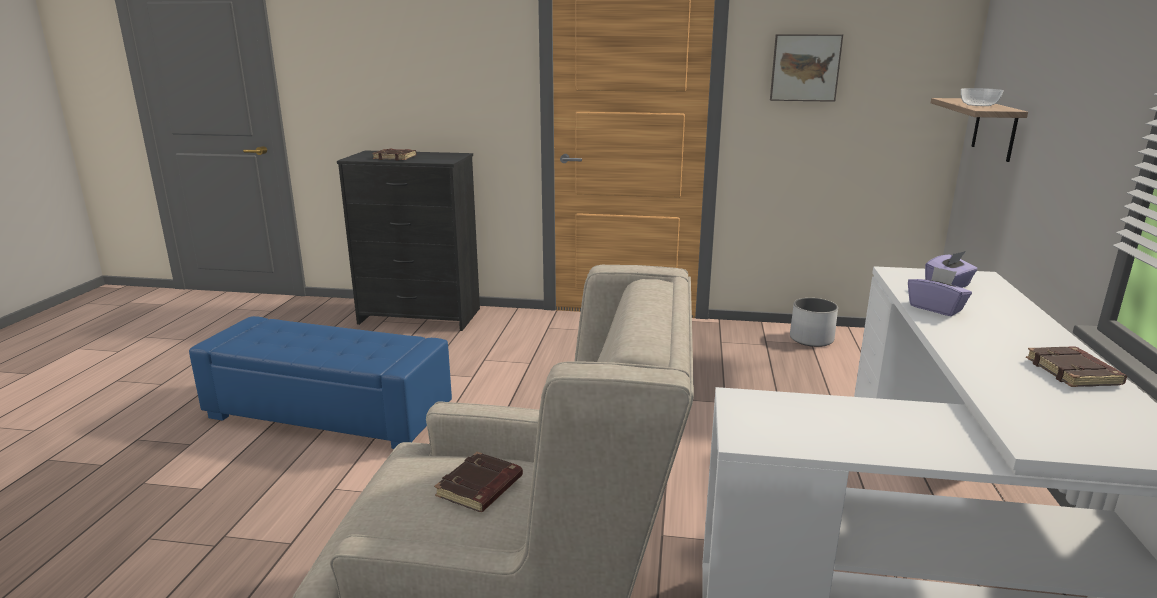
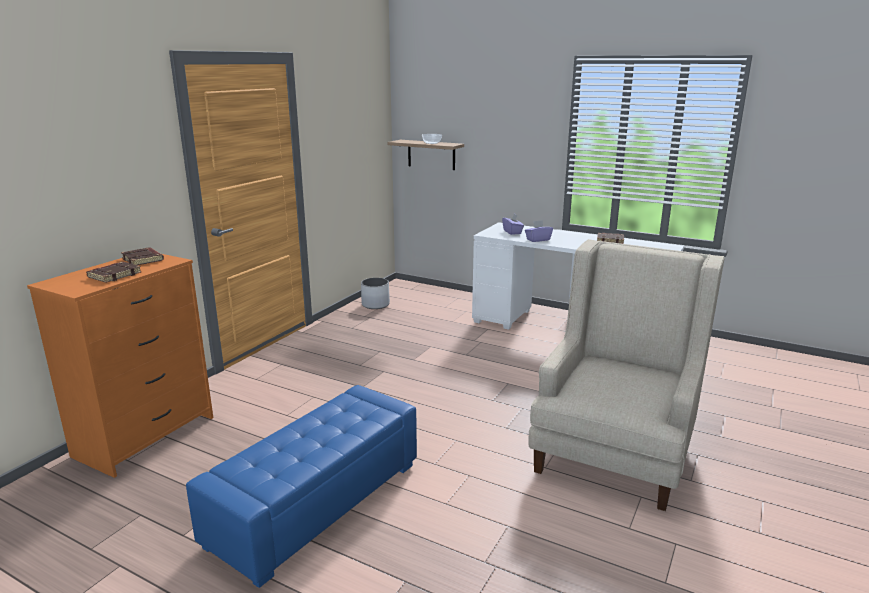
camera: 70 degrees left, 0 degrees up
black dresser [337,150,480,331] -> orange dresser [27,254,213,478]
brown book [434,452,523,512] -> brown book moved to [121,247,164,265]
picture [770,34,843,102] -> none

